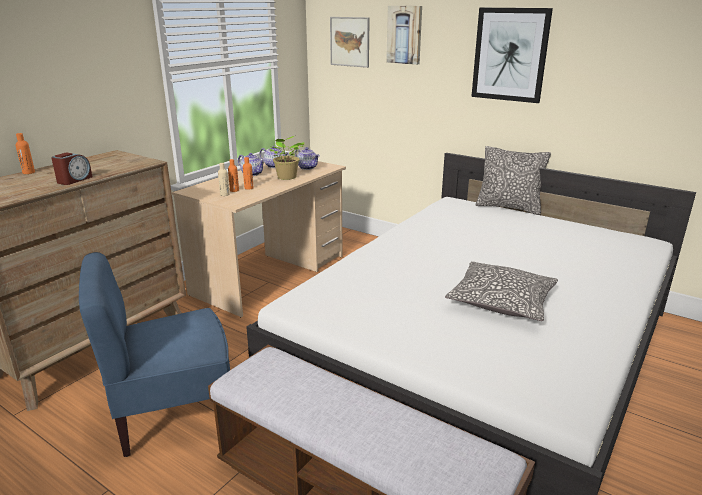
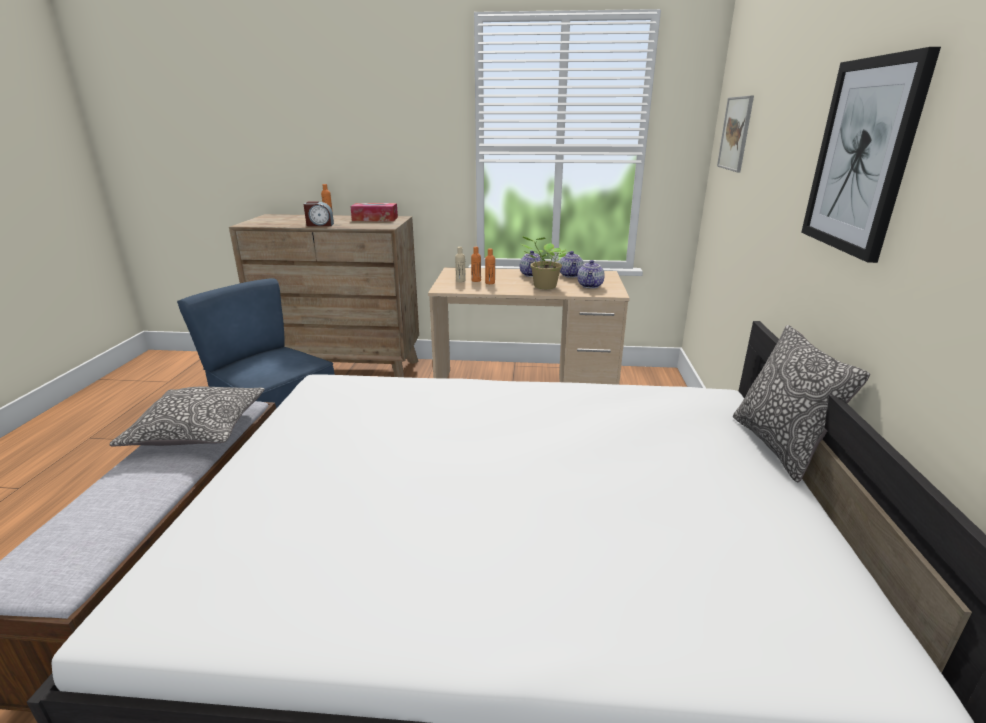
camera: 60 degrees right, 0 degrees up
picture [386,6,422,65] -> none
pillow [445,261,558,321] -> pillow moved to [110,387,265,447]
none -> tissue box [350,203,398,221]

